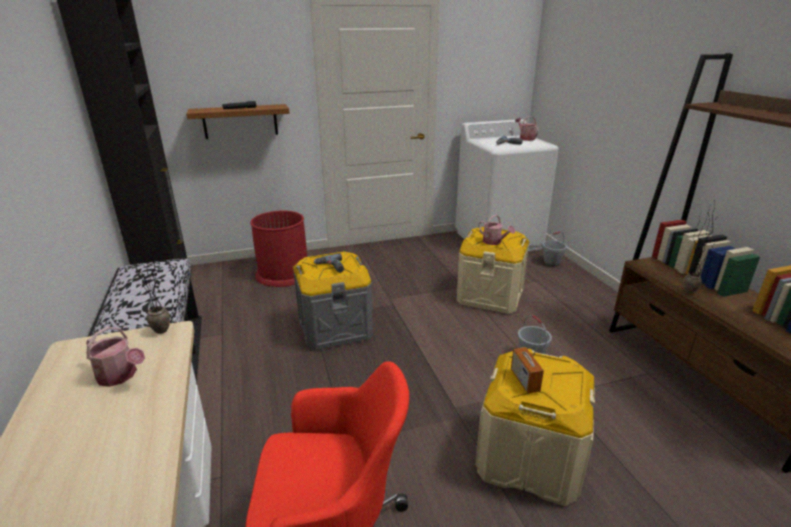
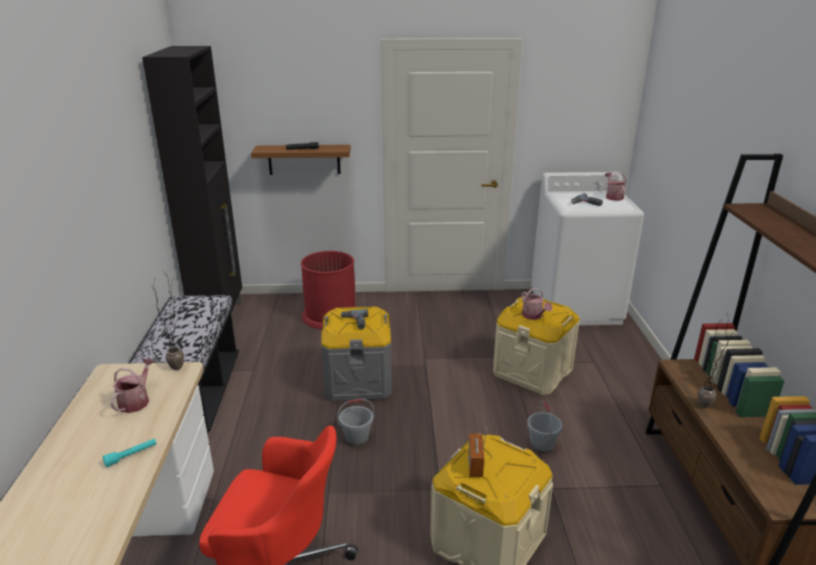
camera: 15 degrees right, 0 degrees up
watering can [86,327,145,387] -> watering can turned 120 degrees counterclockwise [111,358,155,413]
grey bucket [542,231,567,266] -> grey bucket moved to [337,398,374,447]
none -> turquoise flashlight [102,439,156,467]

